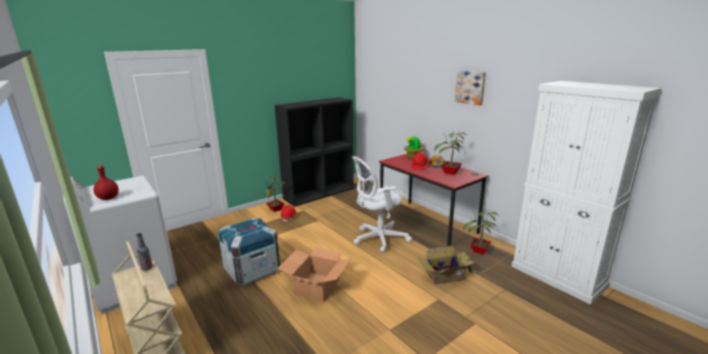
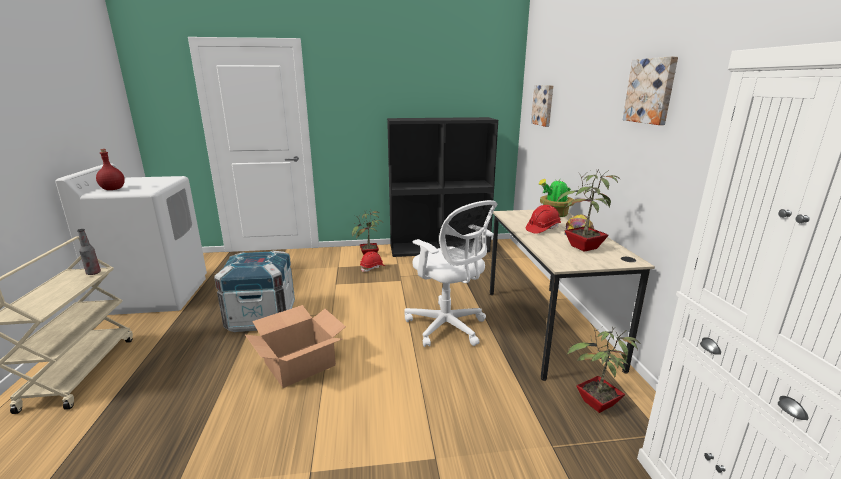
camera: 30 degrees right, 0 degrees up
white office chair [352,156,412,253] -> white office chair turned 135 degrees counterclockwise [404,200,497,347]
red desk [379,154,489,246] -> beige desk [490,210,655,381]
cardboard box [419,245,479,284] -> none
none -> picture [531,85,554,127]

